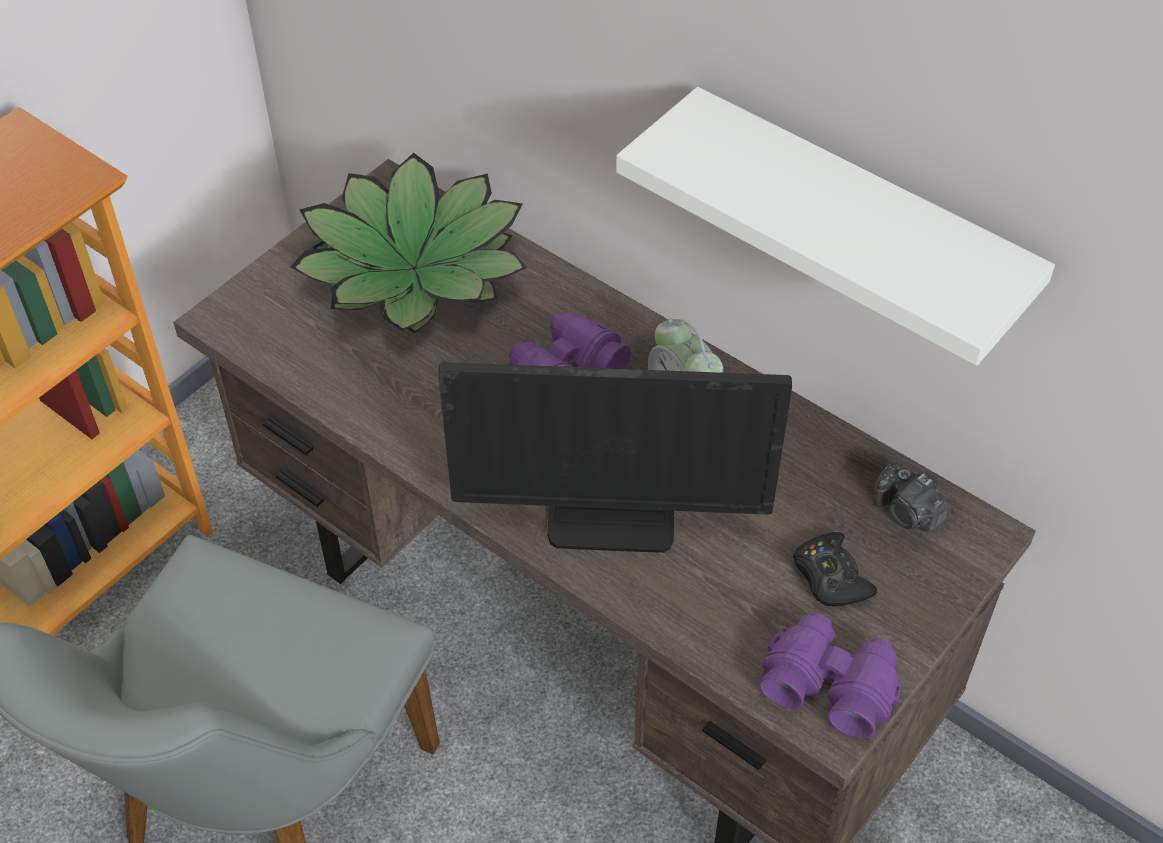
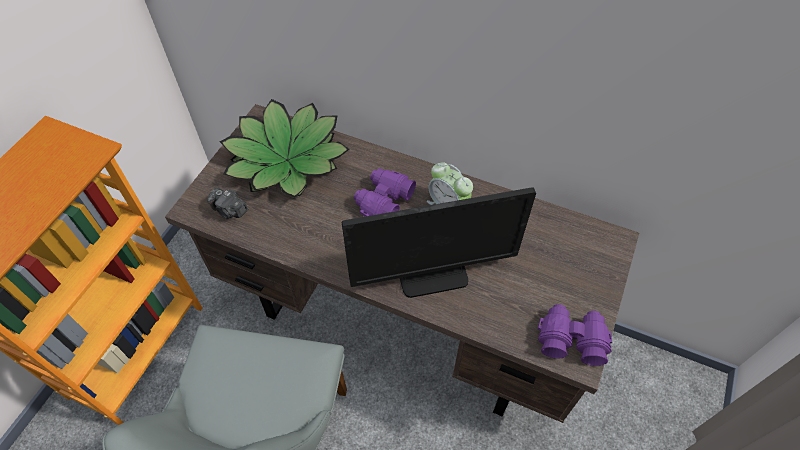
camera: 15 degrees left, 5 degrees up
white shelf [616,87,1055,366] -> none
black game controller [793,532,877,606] -> none
camera [873,462,951,531] -> camera moved to [207,187,248,219]

